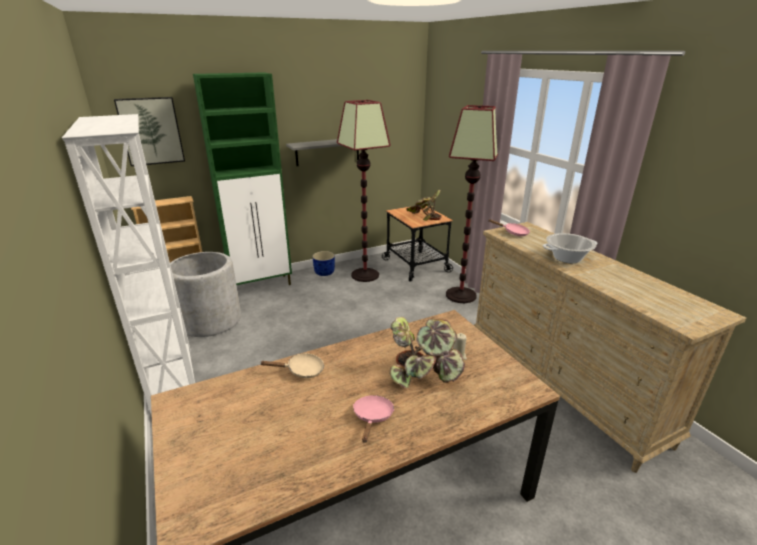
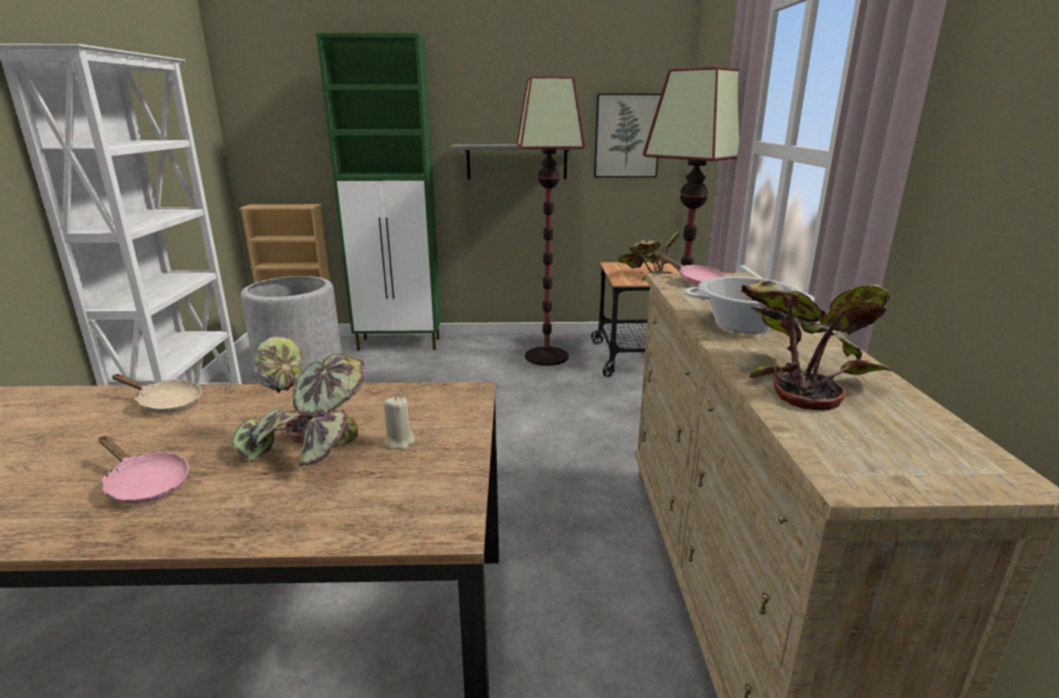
camera: 25 degrees right, 5 degrees down
picture [114,97,185,166] -> picture moved to [594,94,661,178]
blue planter [312,251,335,276] -> none
pink frying pan [353,395,395,443] -> pink frying pan turned 90 degrees clockwise [98,436,189,504]
none -> potted plant [740,279,892,410]

